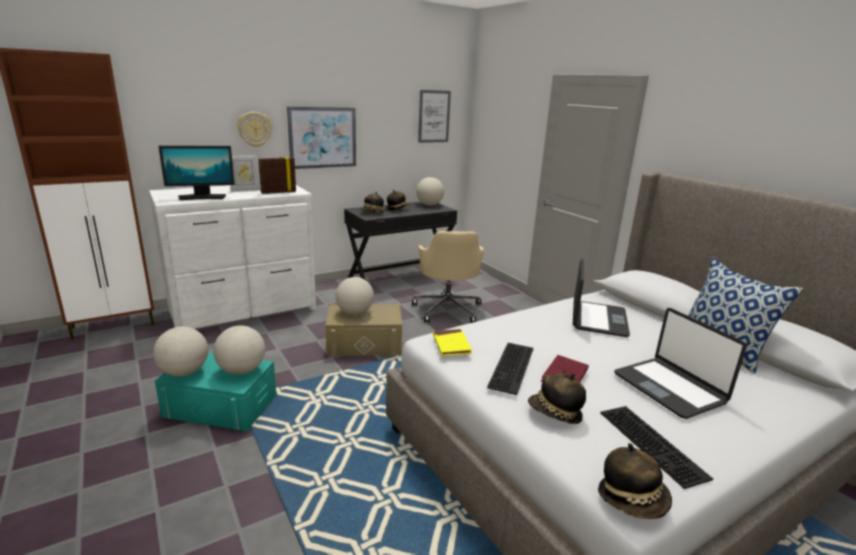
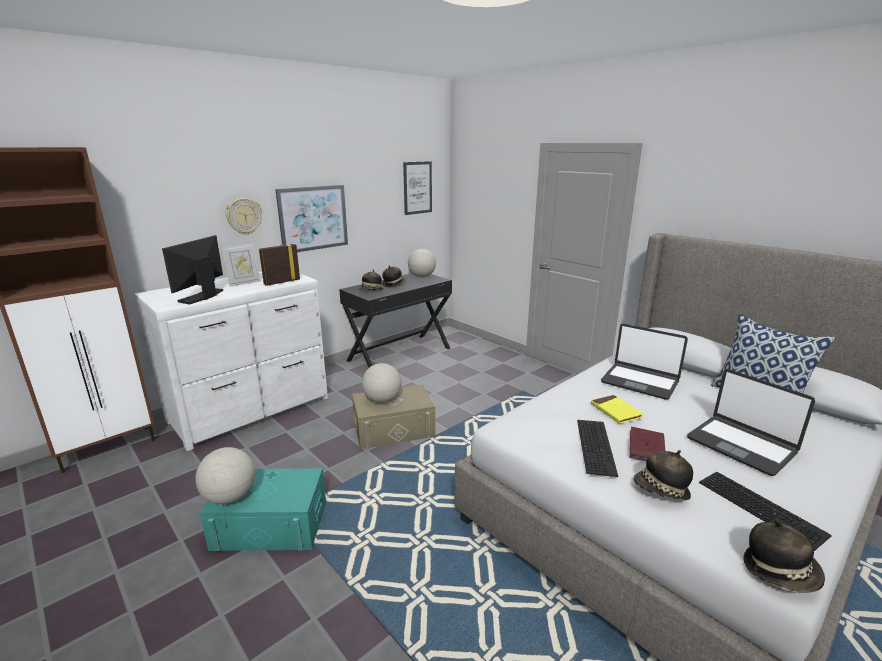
camera: 10 degrees left, 0 degrees up
monitor [158,146,235,200] -> monitor turned 135 degrees clockwise [162,235,223,305]
globe [213,325,265,375] -> none
beige office chair [412,231,484,323] -> none
yellow book [433,329,472,356] -> yellow book moved to [591,395,643,424]
laptop [573,259,630,337] -> laptop turned 120 degrees clockwise [601,324,688,400]

